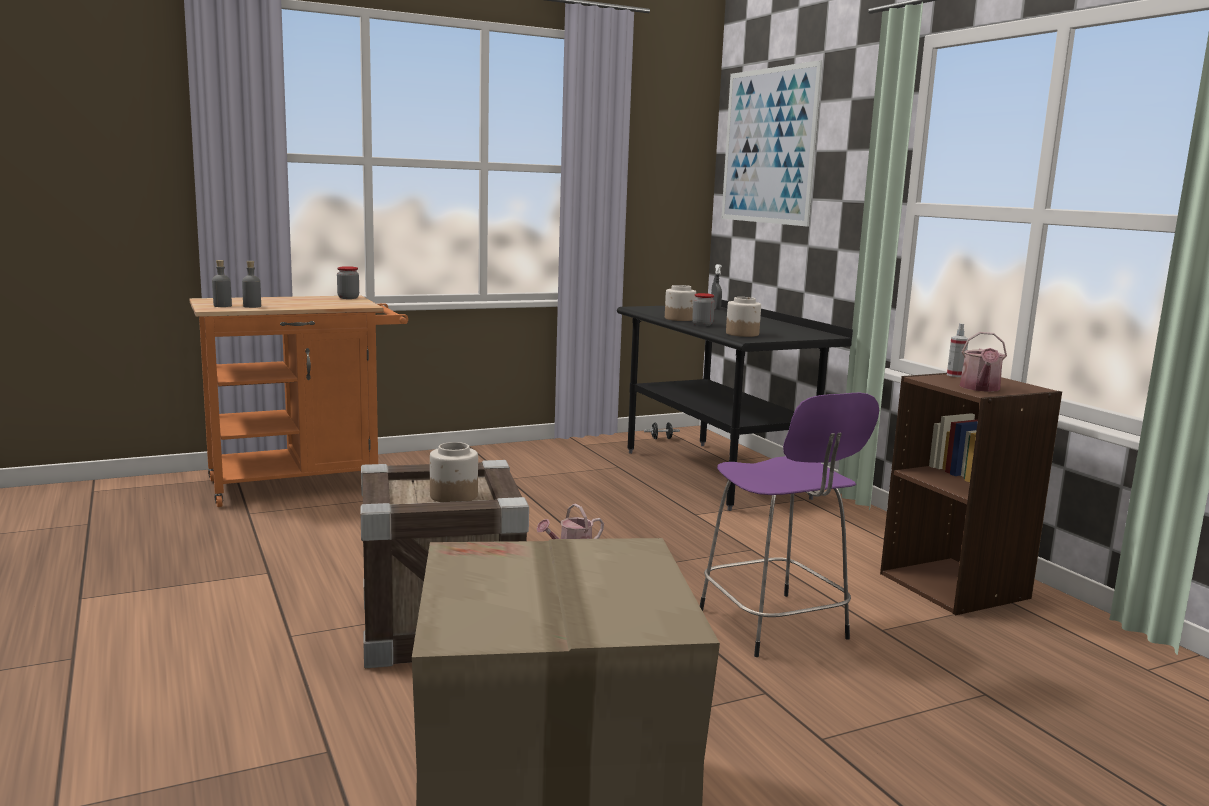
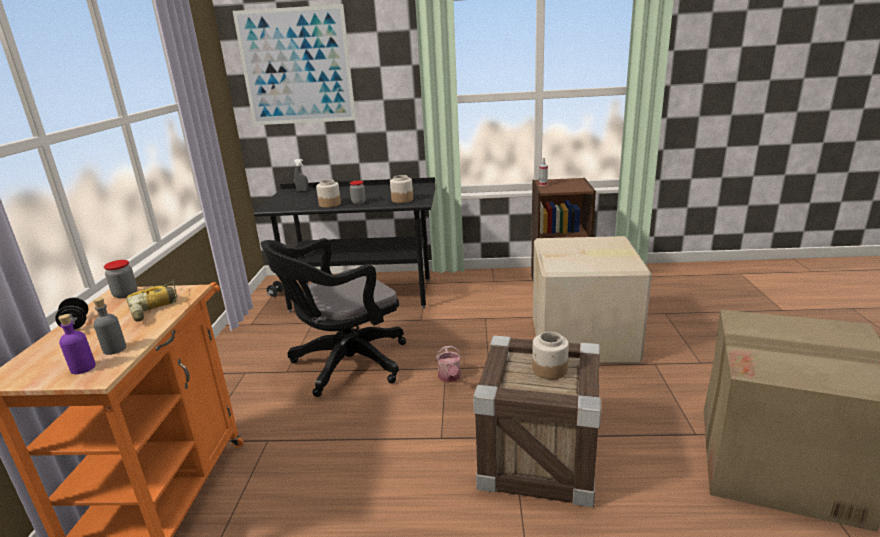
camera: 60 degrees left, 10 degrees up
grey bottle [212,260,232,307] -> purple bottle [58,314,96,374]
purple stool [700,393,879,657] -> cardboard box [533,236,652,364]
watering can [960,332,1007,392] -> none
none -> black dumbbell [55,298,88,330]
none -> power drill [126,280,177,322]
none -> black office chair [261,238,406,397]

